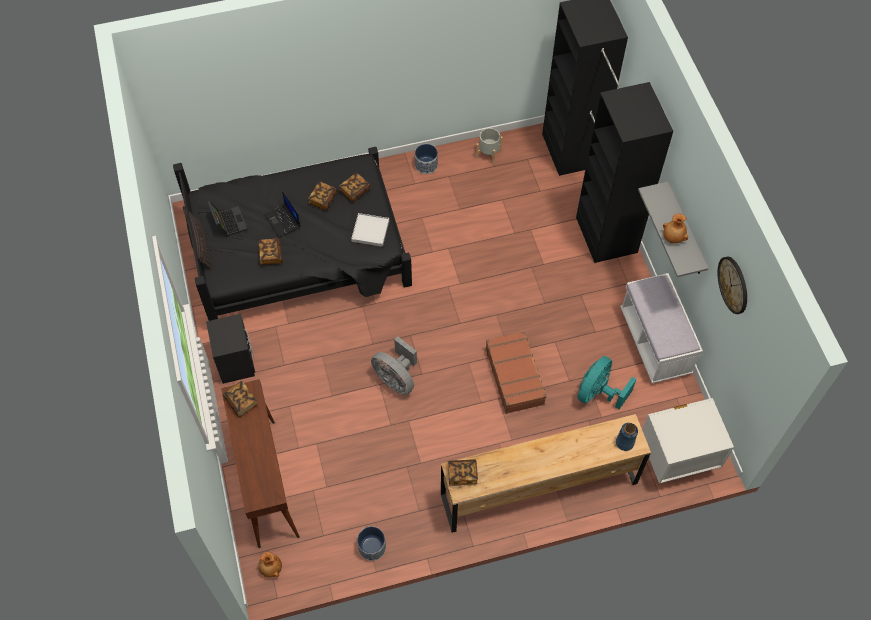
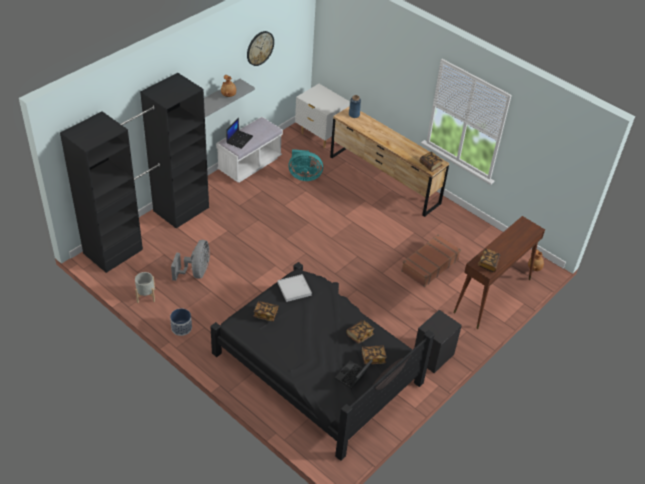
camera: 125 degrees left, 15 degrees down
laptop [264,191,300,237] -> laptop moved to [226,117,253,149]
book [308,181,337,211] -> book moved to [362,345,387,364]
planter [357,526,386,561] -> none
grey fan [371,336,417,395] -> grey fan moved to [171,240,210,281]
brown suitcase [486,331,547,414] -> brown suitcase moved to [401,234,461,287]

